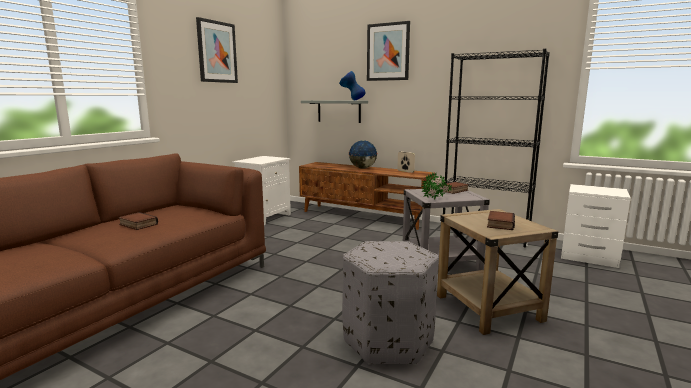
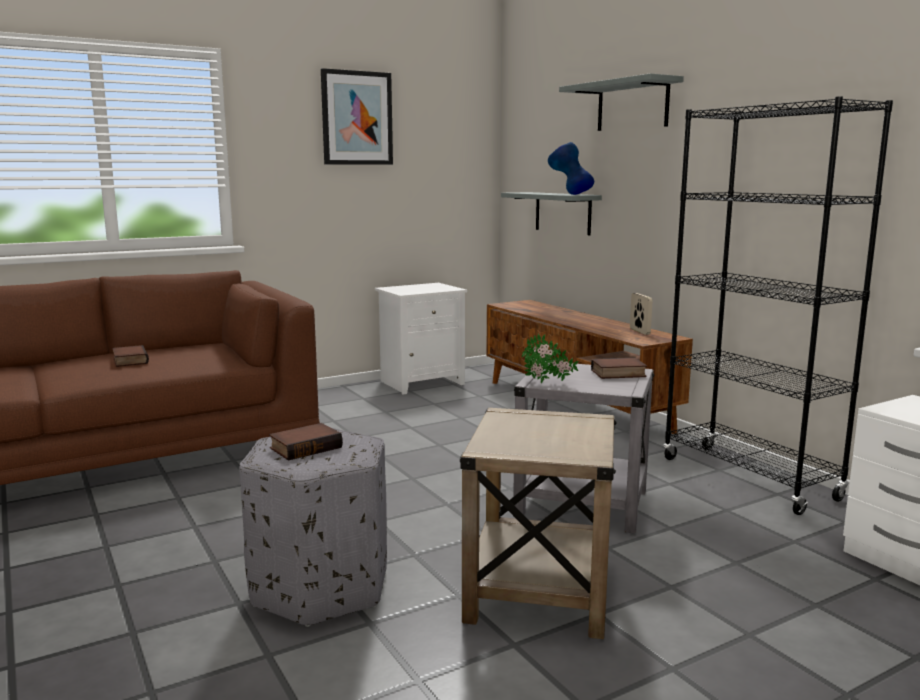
camera: 30 degrees right, 0 degrees up
globe [348,140,377,169] -> none
picture [367,21,410,81] -> grey shelf [559,73,684,131]
book [487,211,515,230] -> book moved to [269,423,343,460]

